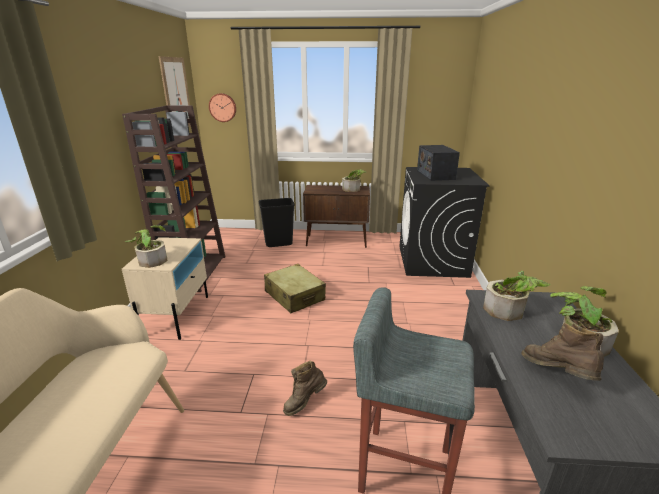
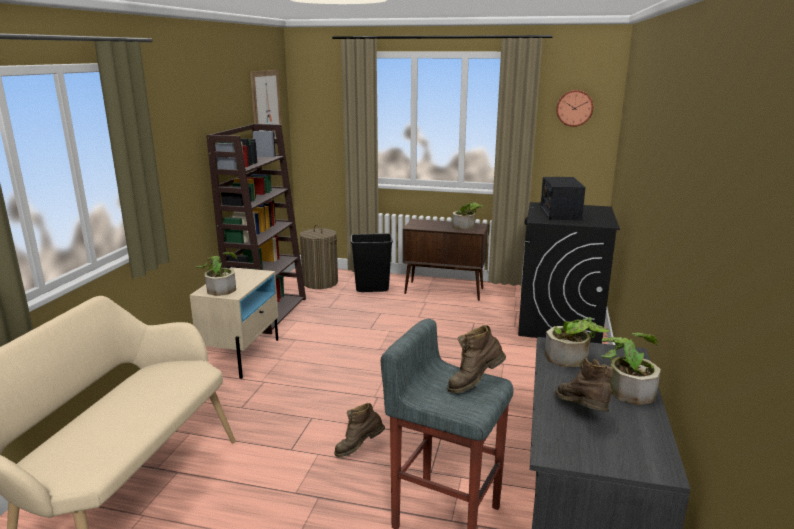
camera: 10 degrees right, 5 degrees down
wall clock [209,93,236,122] -> wall clock moved to [556,90,593,127]
beige suitcase [264,264,326,313] -> none
none -> laundry basket [300,225,338,289]
none -> brown boot [447,325,506,393]

